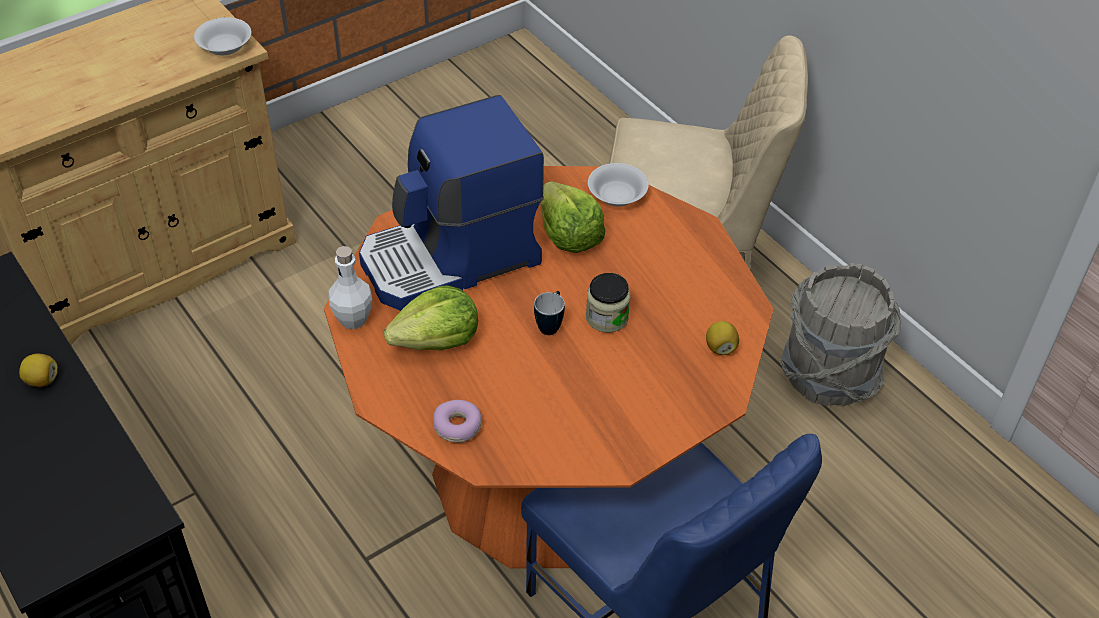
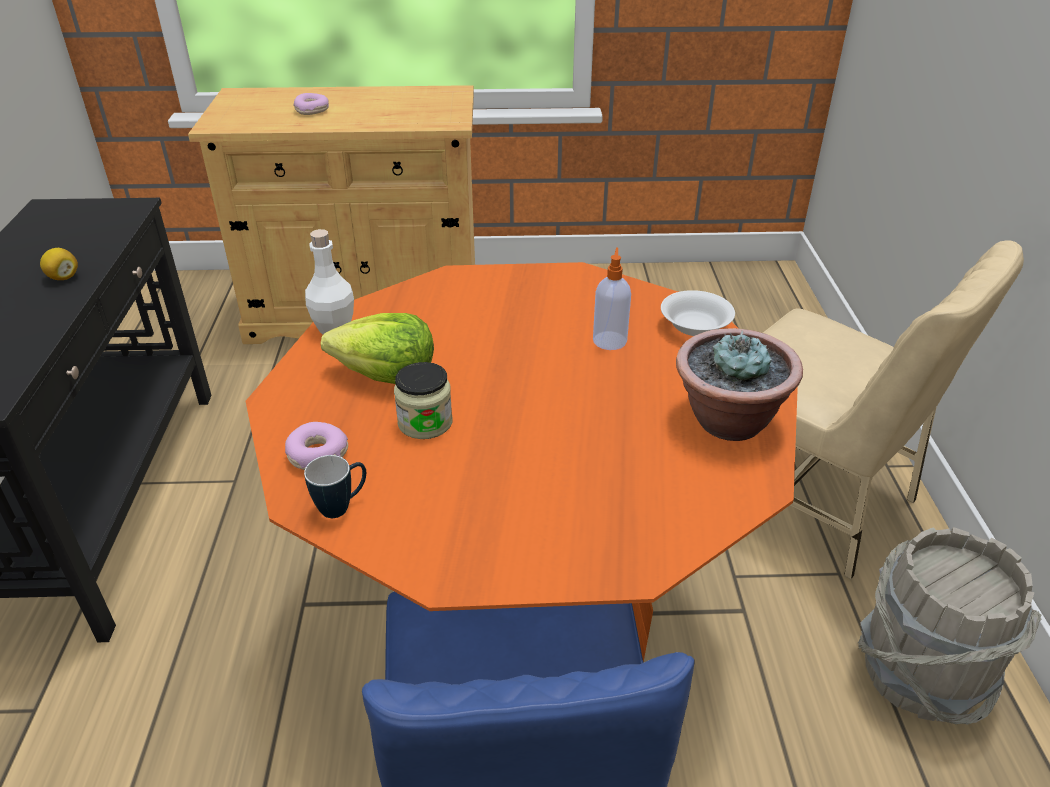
camera: 35 degrees right, 10 degrees down
white bowl [194,17,251,55] -> none
coffee machine [359,95,544,311] -> none
mug [534,291,565,335] -> mug moved to [304,455,366,518]
lettuce [540,181,605,253] -> soap dispenser [593,248,631,350]
jar [586,273,631,333] -> jar moved to [394,362,452,439]
lemon [706,321,739,355] -> none
none -> donut [293,93,329,115]
none -> potted plant [676,328,803,441]

